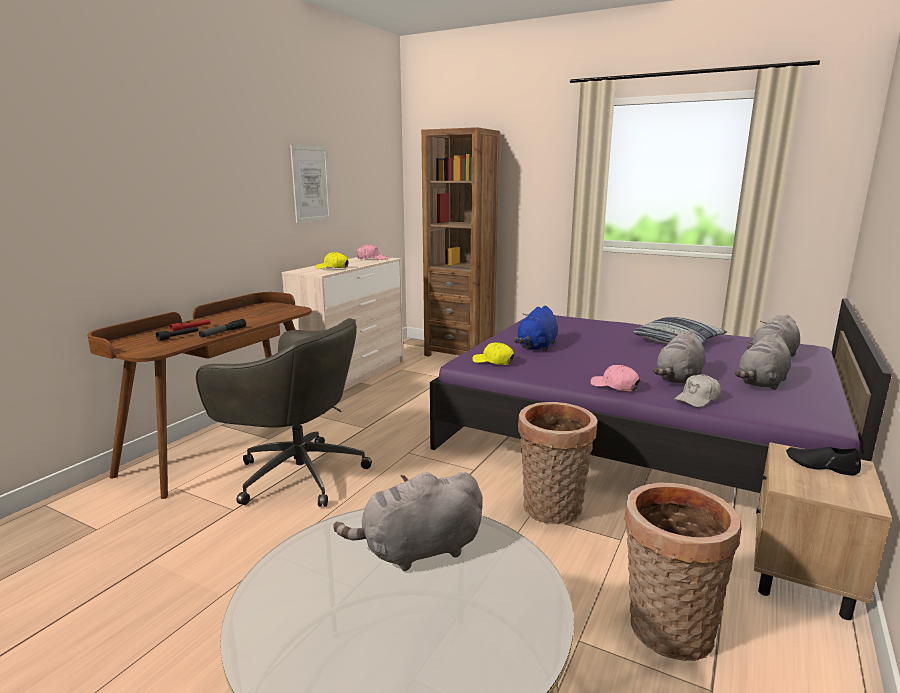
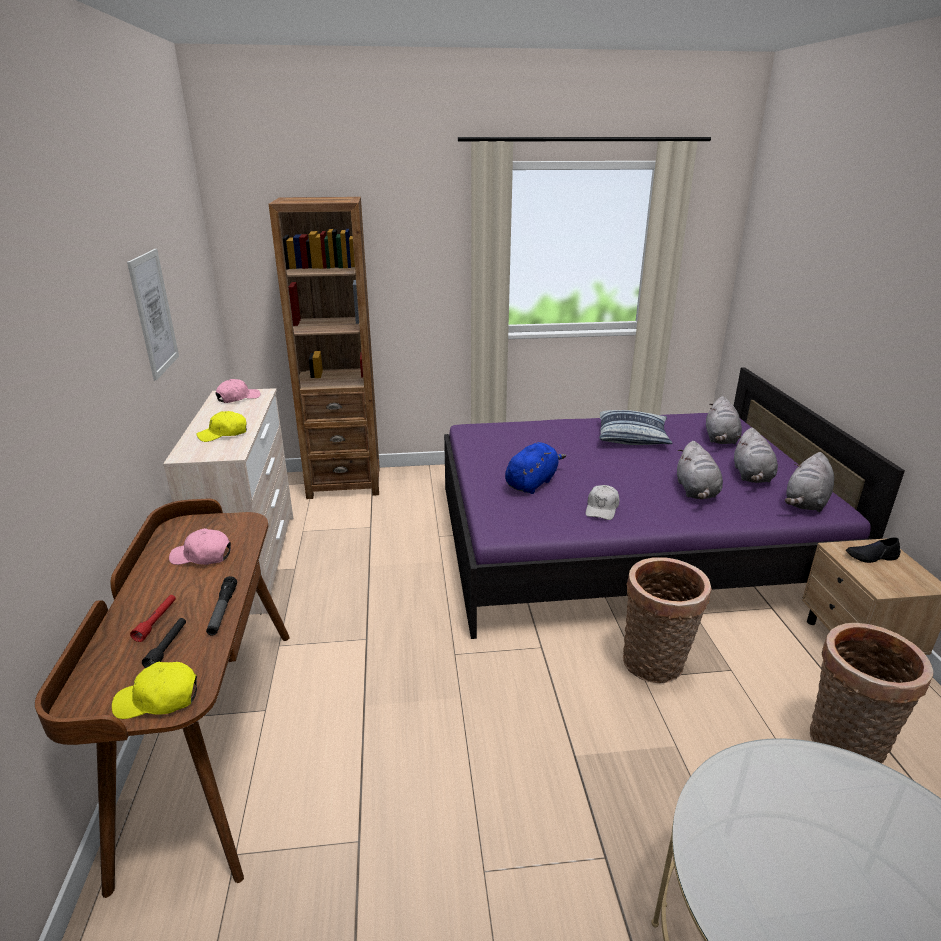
camera: 35 degrees left, 10 degrees up
grey office chair [196,318,372,507] -> none
grey plush toy [333,472,483,571] -> grey plush toy moved to [785,452,834,512]
yellow cap [472,342,514,365] -> yellow cap moved to [112,662,197,719]
blue plush toy [513,306,558,351] -> blue plush toy turned 135 degrees counterclockwise [505,442,566,494]
pink cap [590,365,640,392] -> pink cap moved to [169,528,231,565]
white cap [674,374,721,408] -> white cap moved to [586,485,619,520]

